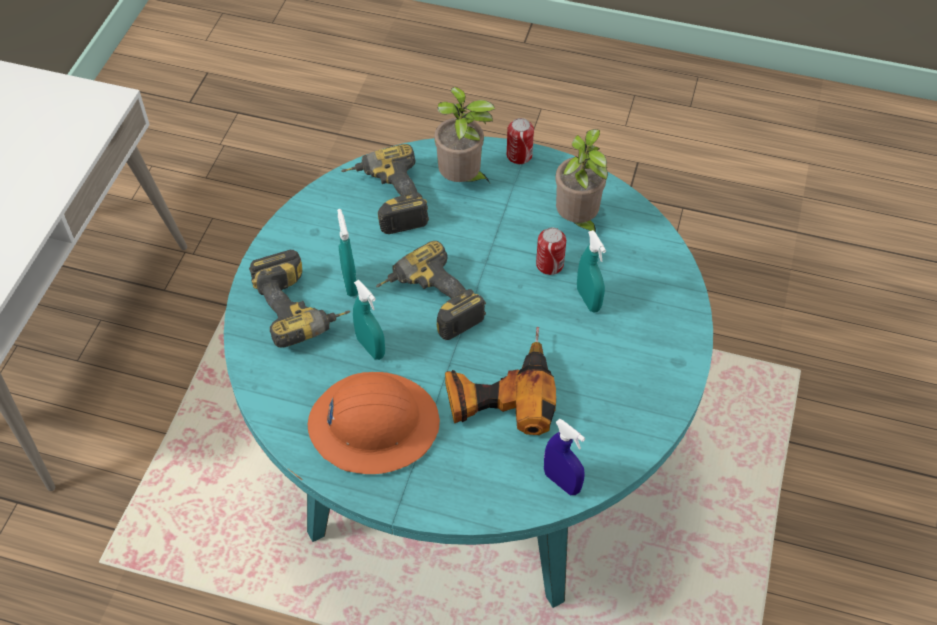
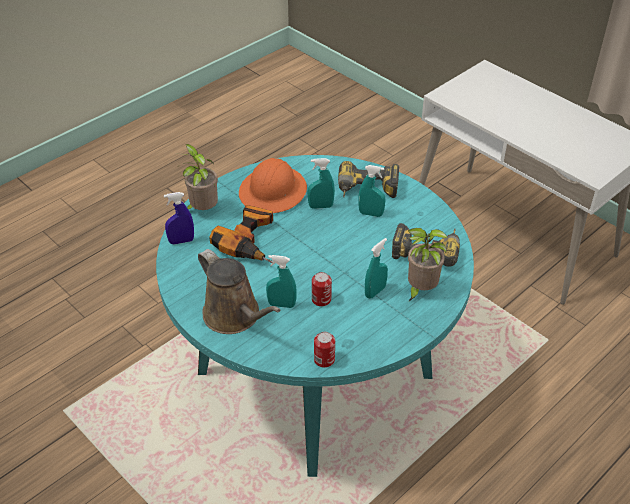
camera: 120 degrees right, 10 degrees down
power drill [376,241,486,340] -> none
can [507,118,534,164] -> can moved to [314,332,335,368]
potted plant [555,129,608,233] -> potted plant moved to [177,144,218,210]
none -> brown watering can [198,249,281,334]
none -> turquoise spray bottle [365,238,388,299]

